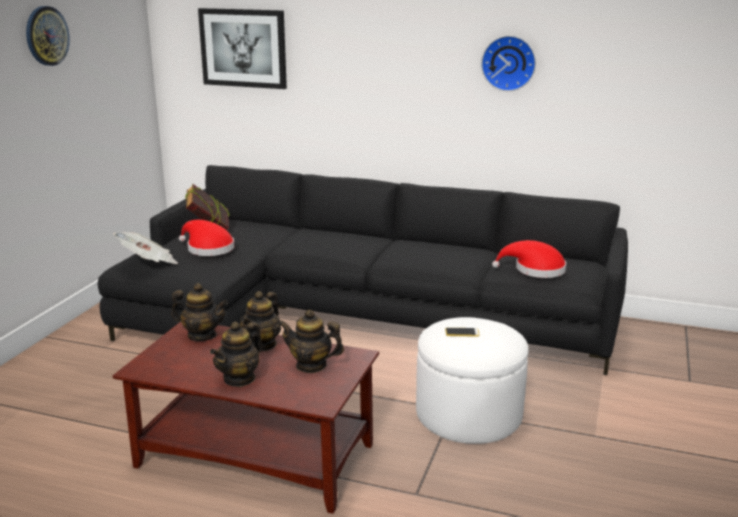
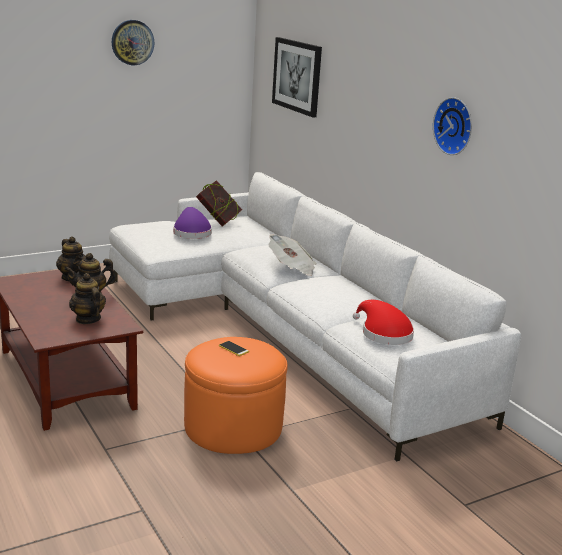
camera: 40 degrees right, 0 degrees up
black sofa [98,165,628,375] -> white sofa [109,172,521,461]
newspaper [113,232,179,264] -> newspaper moved to [268,234,316,276]
red hat [179,220,234,256] -> purple hat [173,207,212,239]
teapot [210,321,262,387] -> none
white ottoman [416,317,528,444] -> orange ottoman [184,337,288,454]

